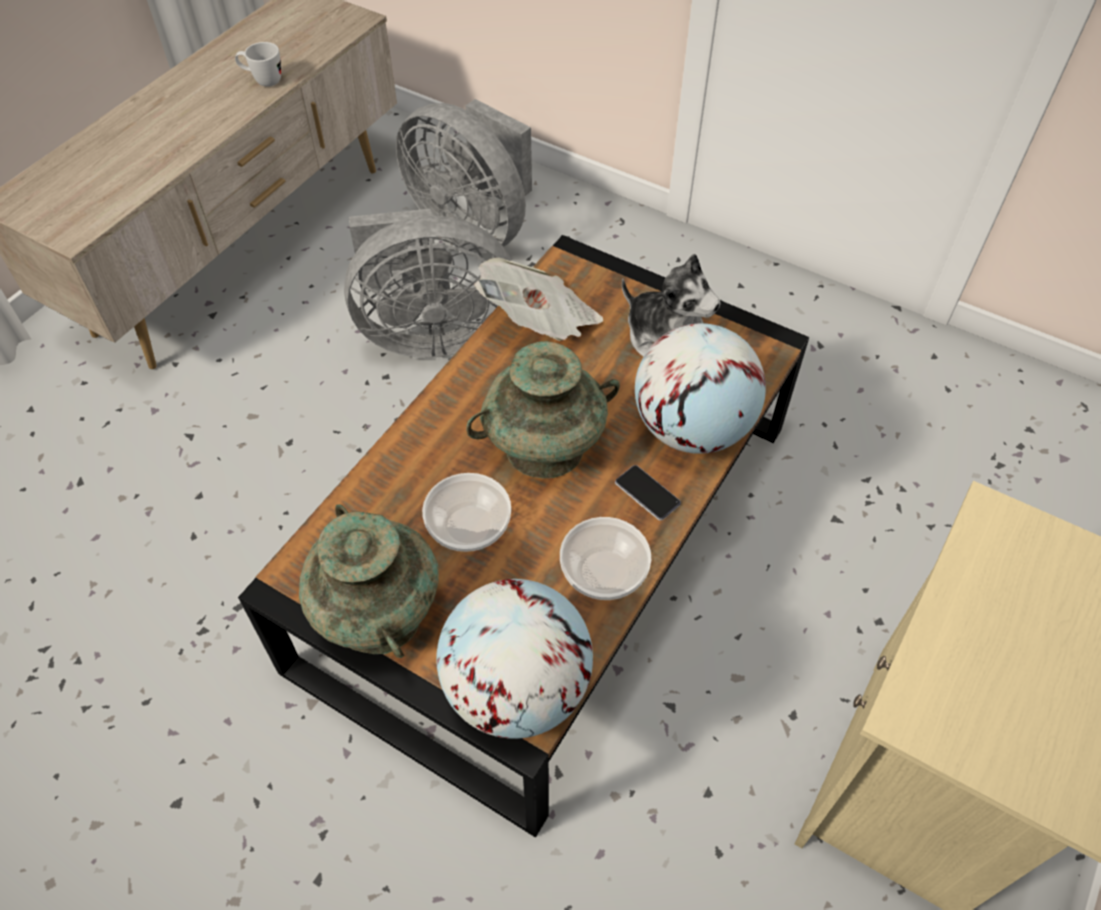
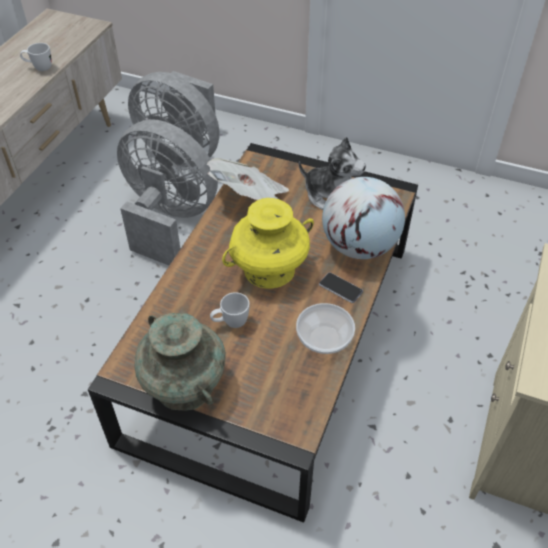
camera: 10 degrees left, 5 degrees down
grey fan [344,209,512,358] -> grey fan turned 135 degrees counterclockwise [117,119,218,265]
bowl [422,473,511,552] -> white mug [210,292,250,328]
globe [436,579,593,739] -> none
turquoise vase [466,341,620,478] -> yellow vase [222,198,314,288]

